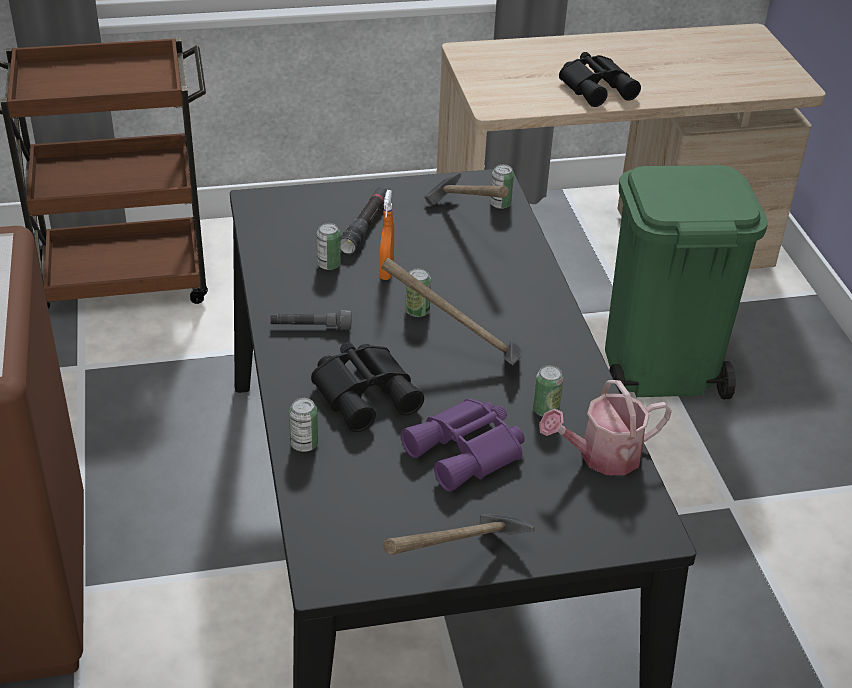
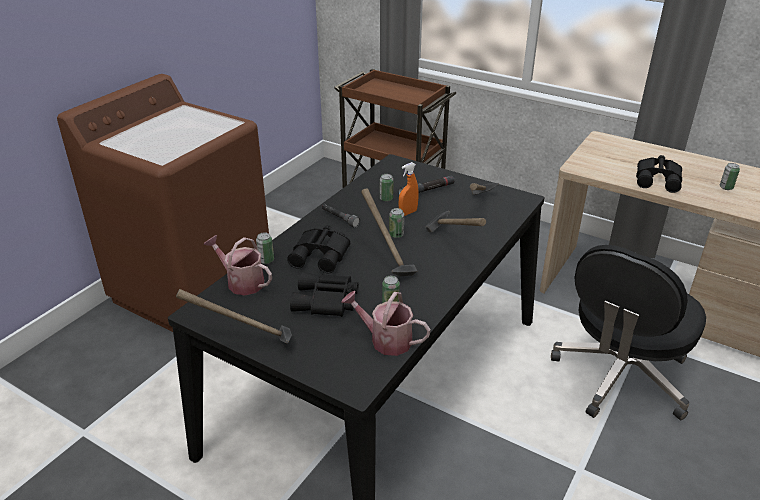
camera: 45 degrees right, 5 degrees down
purple binoculars [401,398,525,492] -> black binoculars [290,272,358,317]
can [490,164,514,209] -> can moved to [720,163,740,190]
green trash can [605,165,768,399] -> black office chair [551,245,706,420]
none -> watering can [204,235,272,296]
none -> hammer [425,211,486,232]

